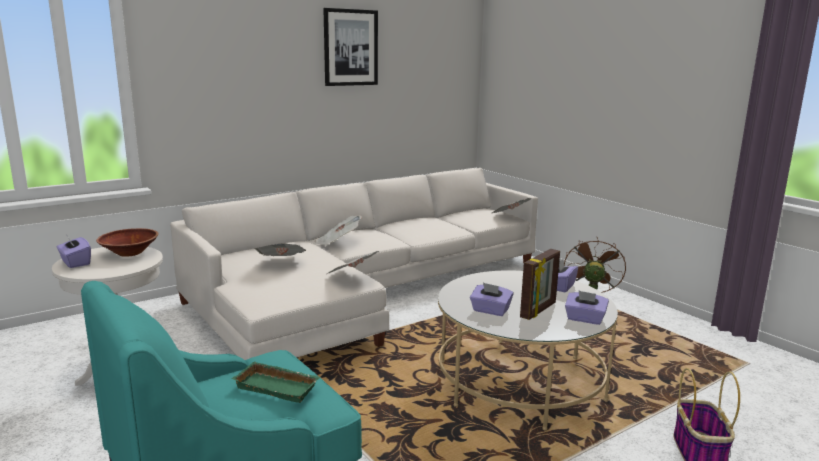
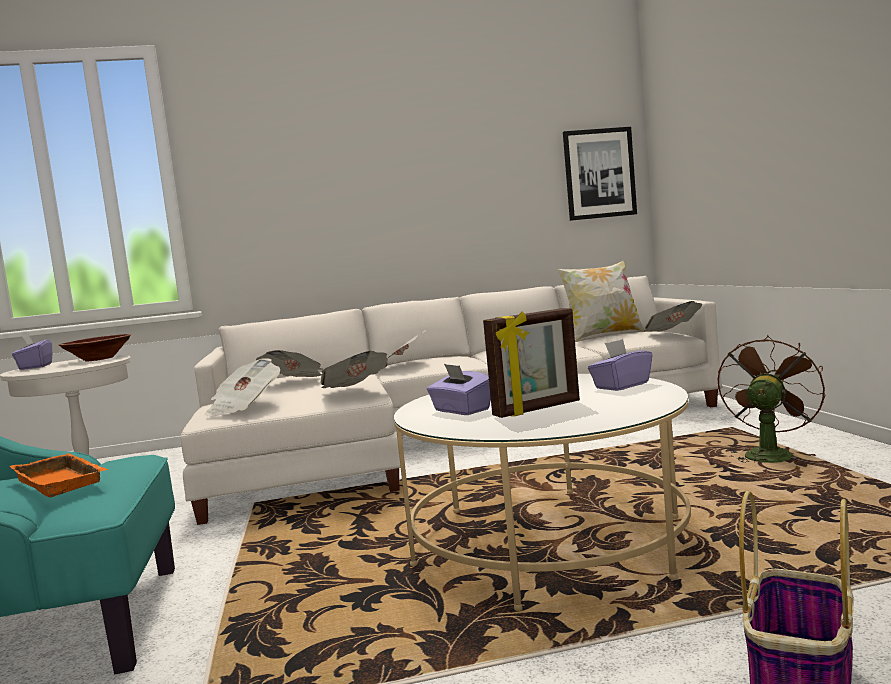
camera: 25 degrees right, 10 degrees down
green tray [231,362,321,403] -> orange tray [10,453,109,497]
picture [323,8,378,86] -> picture moved to [563,127,637,221]
purple tissue box [565,291,609,325] -> none
none -> newspaper [205,358,280,417]
none -> pillow [558,260,645,341]

